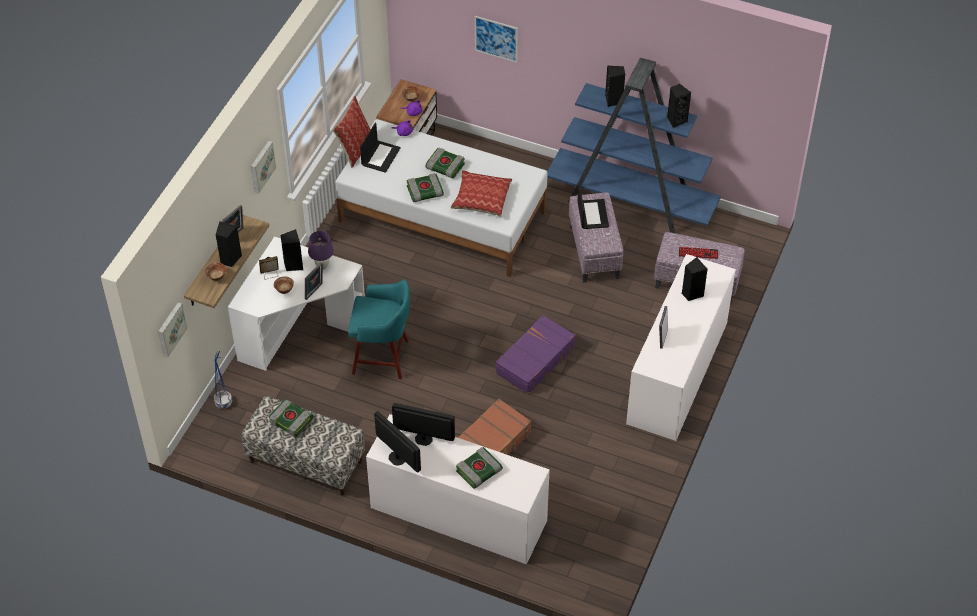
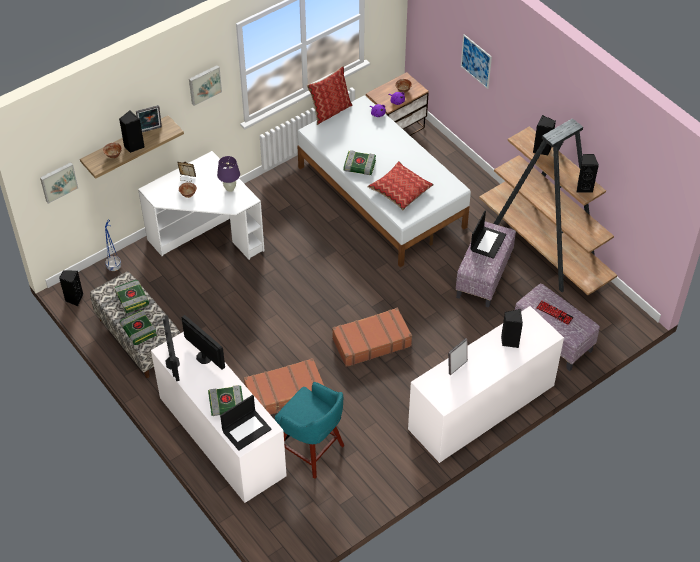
camera: 30 degrees right, 0 degrees up
black speaker [280,229,303,271] -> black speaker moved to [59,270,83,306]
picture frame [305,262,323,300] -> none
turquoise stool [348,279,410,379] -> turquoise stool moved to [275,382,344,479]
laptop [360,123,401,173] -> laptop moved to [220,395,272,450]
book [425,148,465,178] -> book moved to [120,310,157,345]
purple suitcase [496,315,576,394] -> brown suitcase [332,307,412,367]
blue bookcase [547,58,721,233] -> brown bookcase [479,118,617,295]

